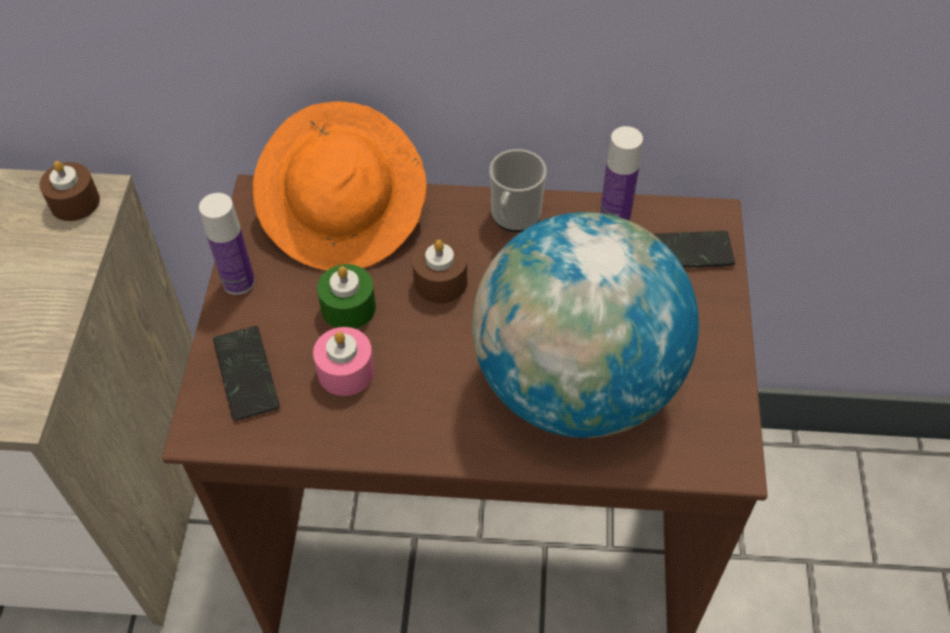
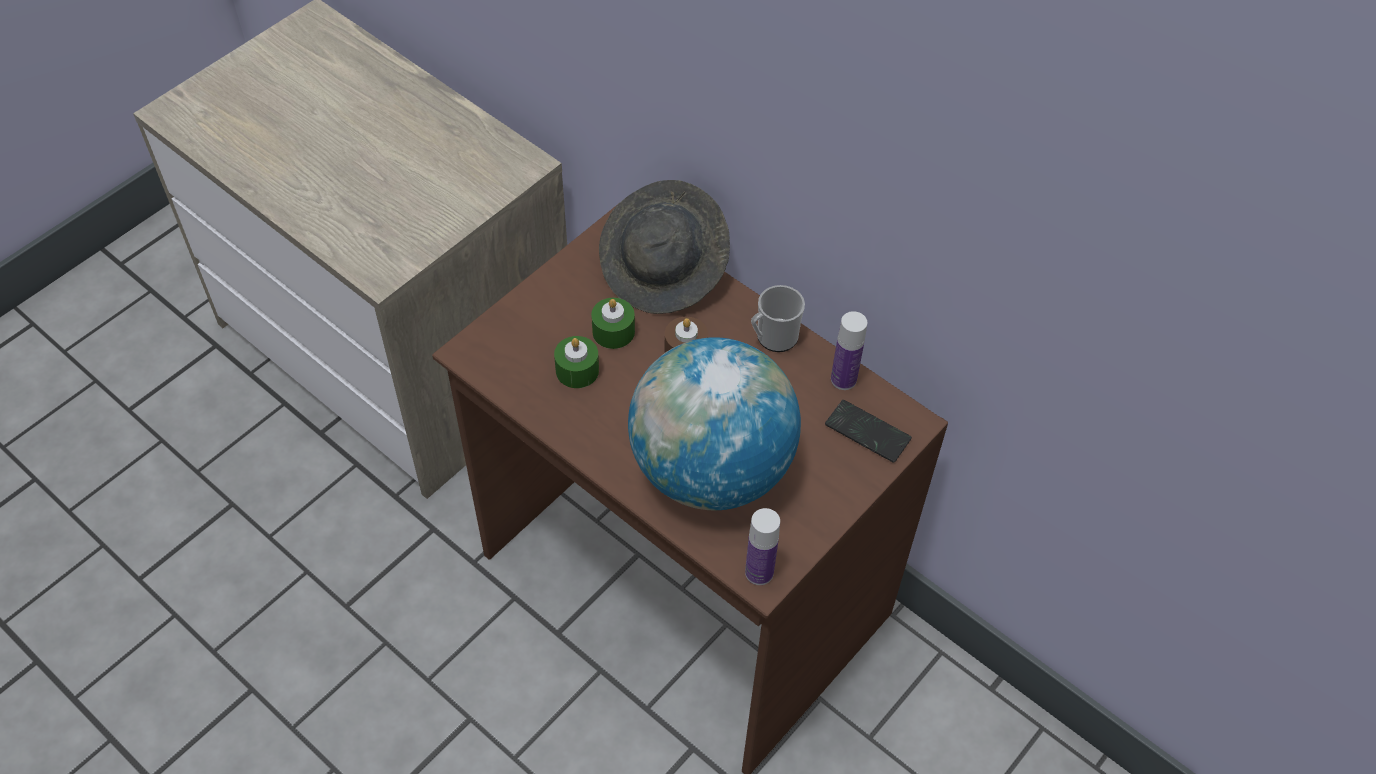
camera: 35 degrees right, 0 degrees up
brown candle [39,161,100,221] -> none
bottle [199,193,255,295] -> bottle moved to [745,508,780,585]
phone [213,326,280,421] -> none
orange hat [253,101,427,270] -> grey hat [599,180,730,314]
pink candle [313,327,375,396] -> green candle [554,336,599,388]

